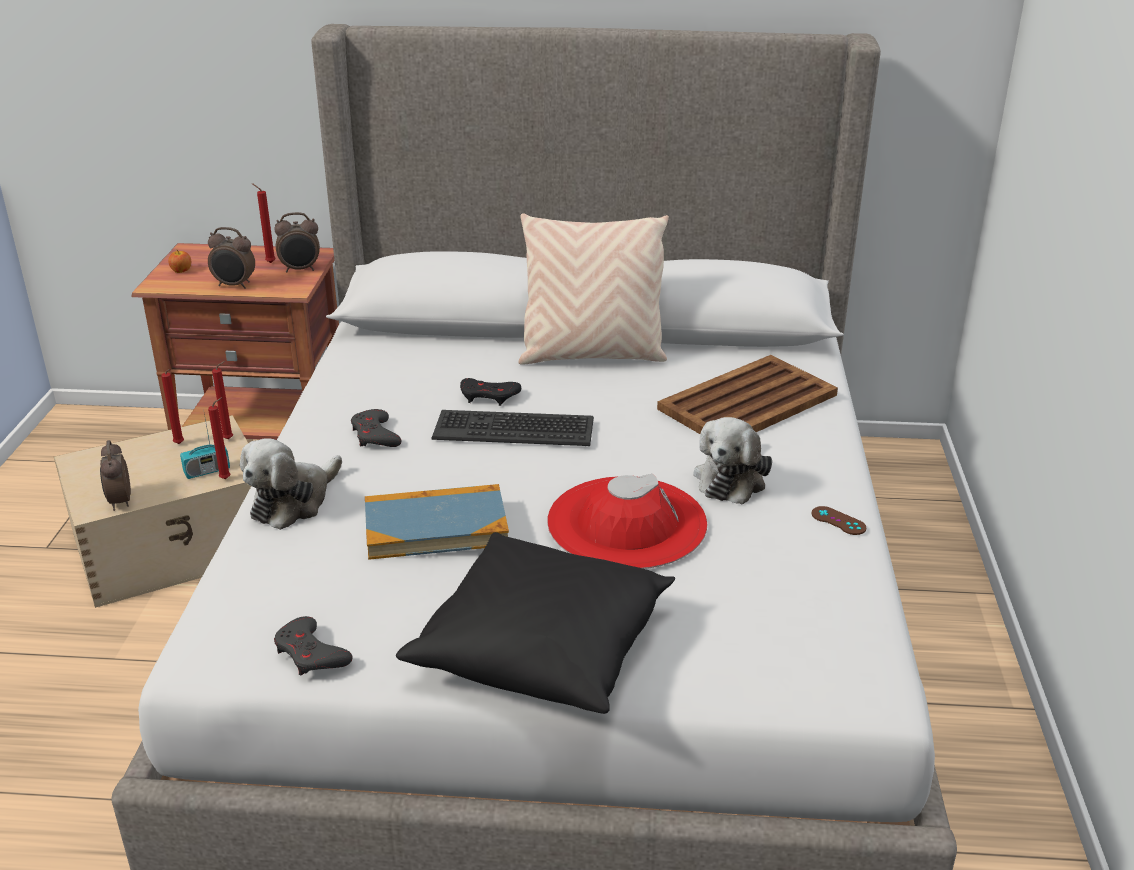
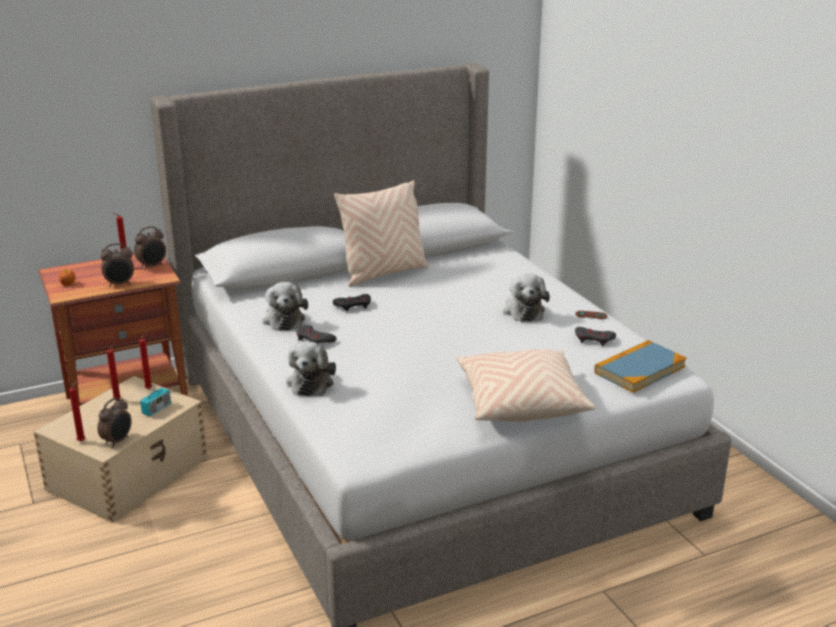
camera: 30 degrees left, 5 degrees down
alarm clock [100,440,131,511] -> alarm clock turned 105 degrees counterclockwise [97,397,132,448]
red candle [208,398,230,479] -> red candle moved to [69,380,85,442]
grey game controller [274,616,353,676] -> grey game controller moved to [575,327,616,346]
book [365,484,509,560] -> book moved to [594,340,687,393]
black pillow [396,532,675,714] -> beige pillow [456,349,595,422]
keyboard [431,410,594,446] -> none
red hat [547,474,708,569] -> none
brown tray [657,355,838,434] -> none
none -> plush toy [263,282,308,331]

